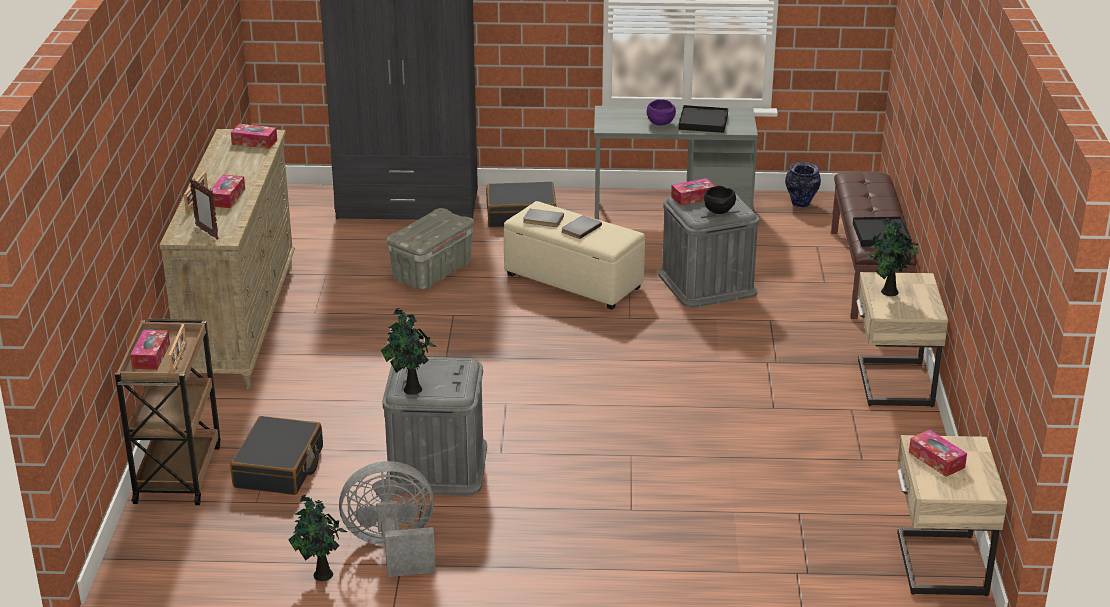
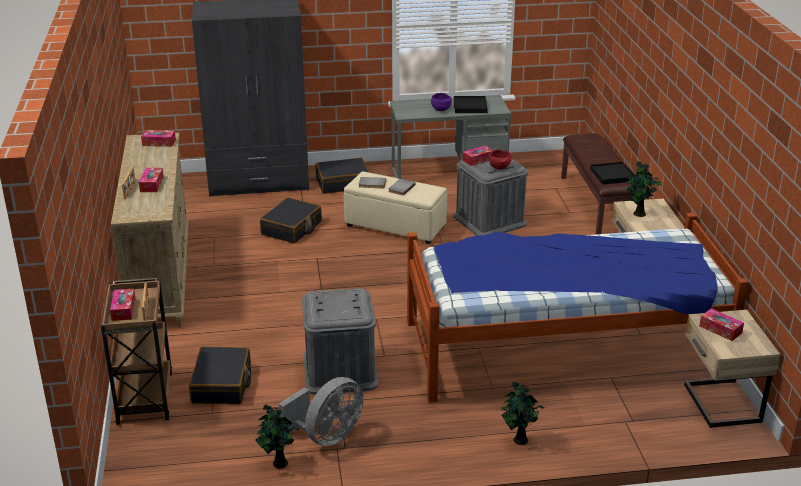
camera: 10 degrees left, 0 degrees up
picture frame [189,178,219,240] -> none
grey fan [339,461,436,577] -> grey fan turned 150 degrees clockwise [278,377,363,446]
potted plant [381,308,436,395] -> potted plant moved to [501,381,545,445]
grey storage box [387,208,474,289] -> black suitcase [260,198,322,243]
black bowl [704,186,736,214] -> red bowl [489,150,512,170]
vase [785,162,821,208] -> none
none -> bed [407,213,749,403]

